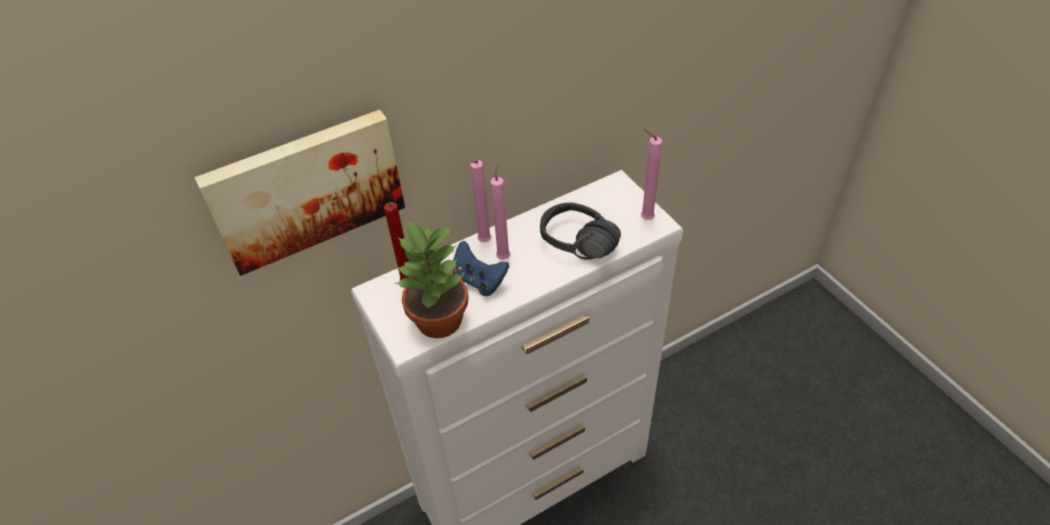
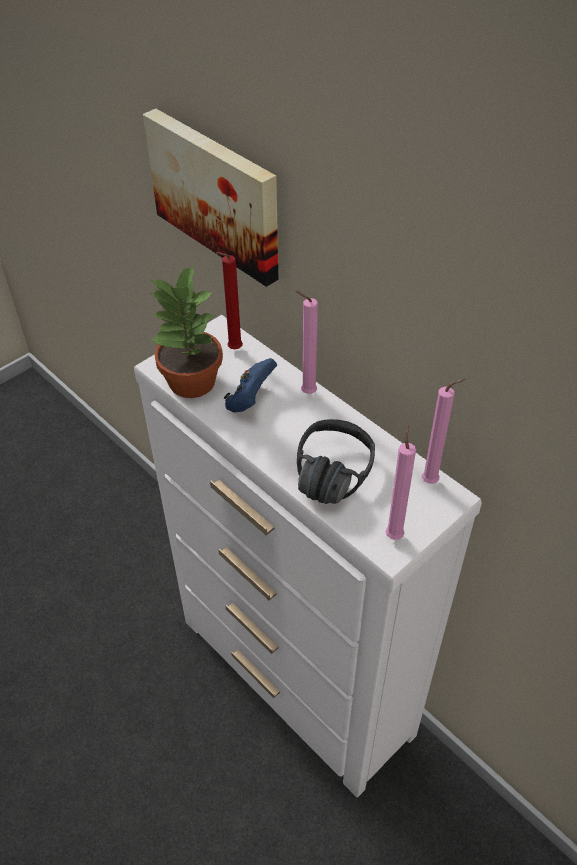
camera: 75 degrees right, 0 degrees up
pink candle [491,162,510,260] -> pink candle moved to [422,378,465,484]

